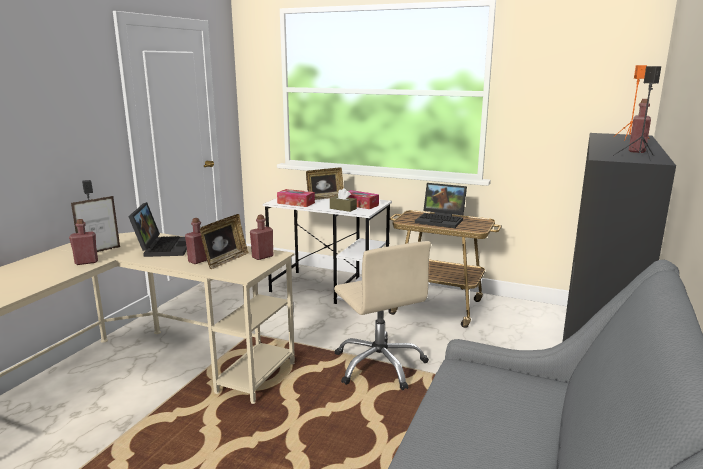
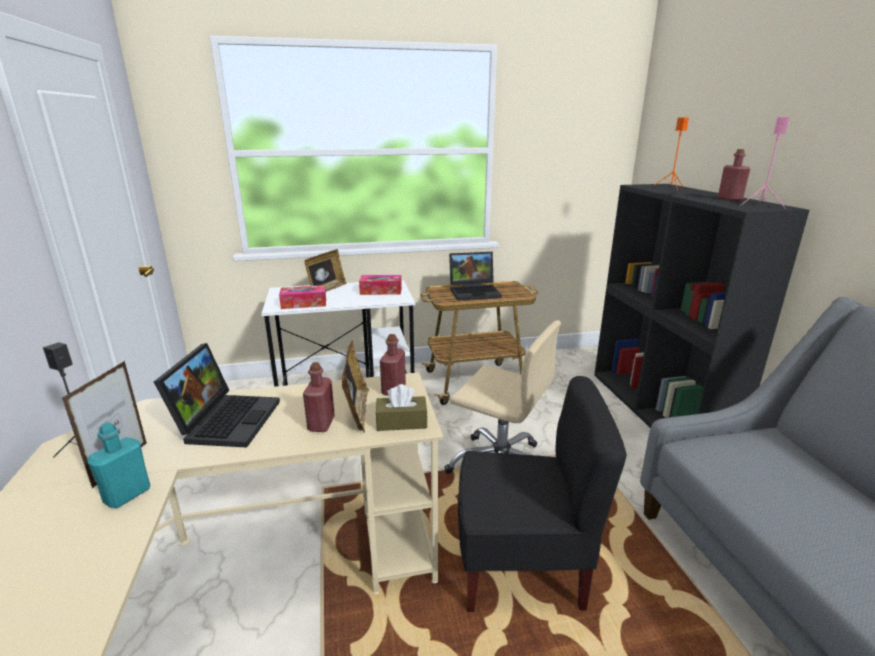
camera: 35 degrees left, 5 degrees up
red bottle [69,219,98,265] -> turquoise bottle [87,422,150,508]
laptop [128,202,187,257] -> laptop turned 45 degrees clockwise [154,343,280,448]
brown tissue box [330,188,357,212] -> brown tissue box moved to [376,384,428,431]
black speaker [613,66,661,162] -> pink speaker [740,117,790,209]
none -> black chair [458,376,627,612]

